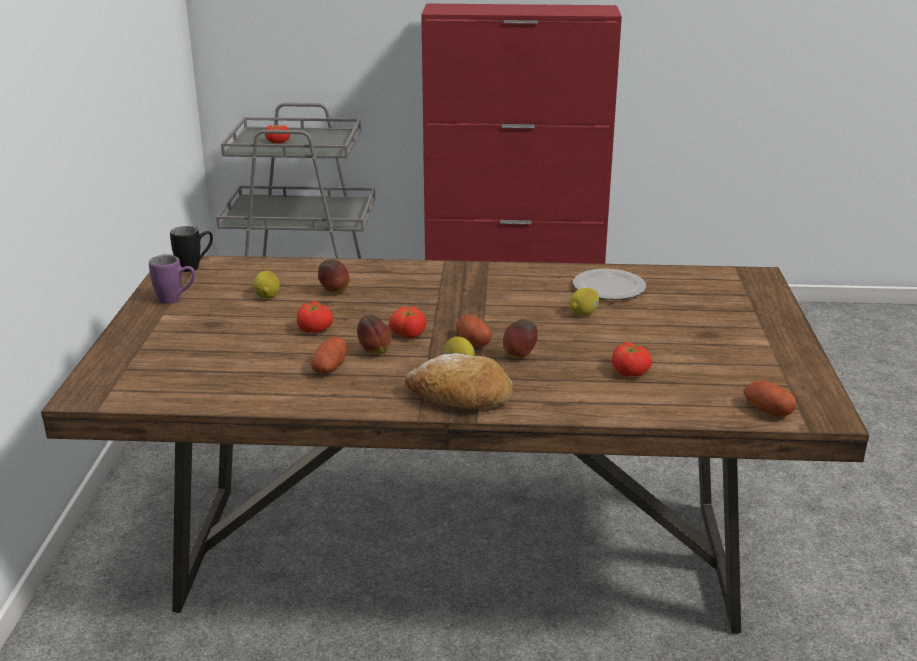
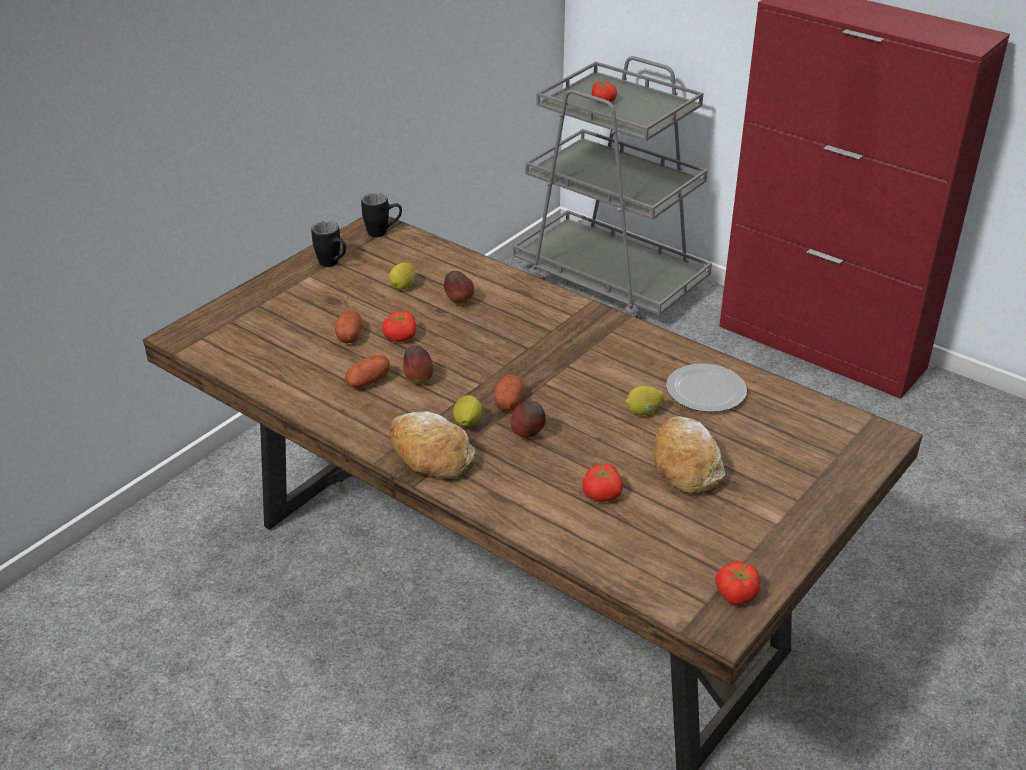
camera: 35 degrees right, 10 degrees up
purple mug [149,255,195,304] -> black mug [311,221,346,267]
tomato [389,306,426,338] -> tomato moved to [715,561,761,605]
potato [744,381,796,417] -> potato moved to [335,310,362,343]
none -> bread [654,416,725,494]

